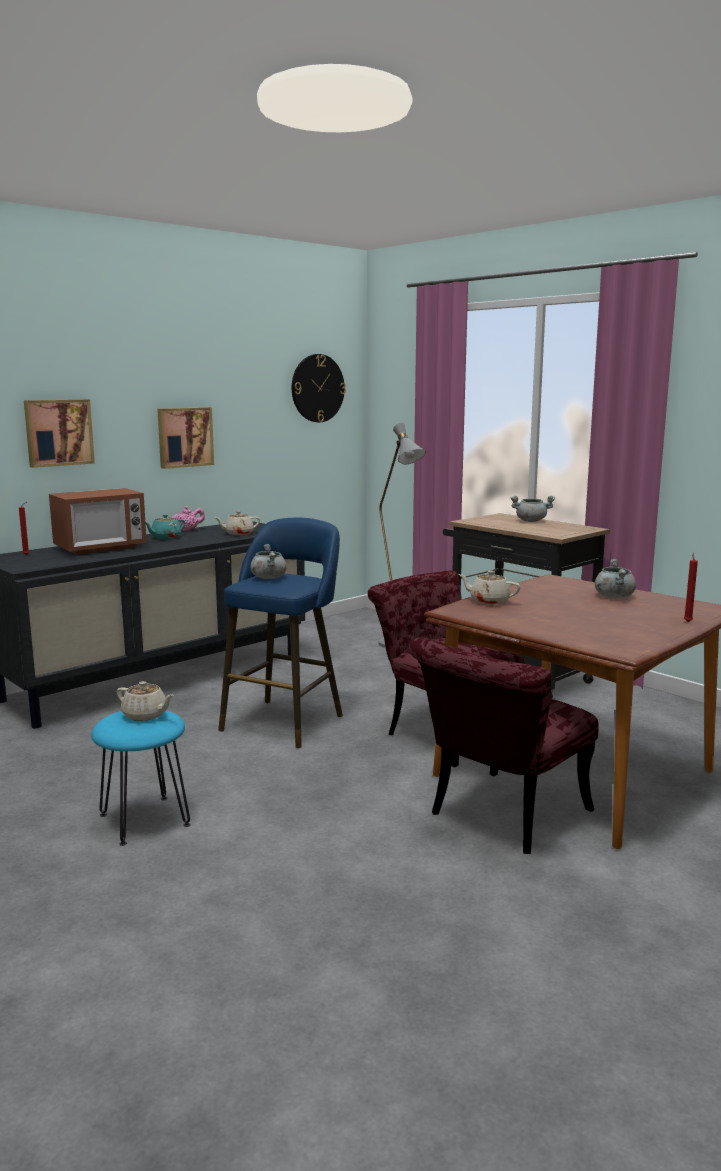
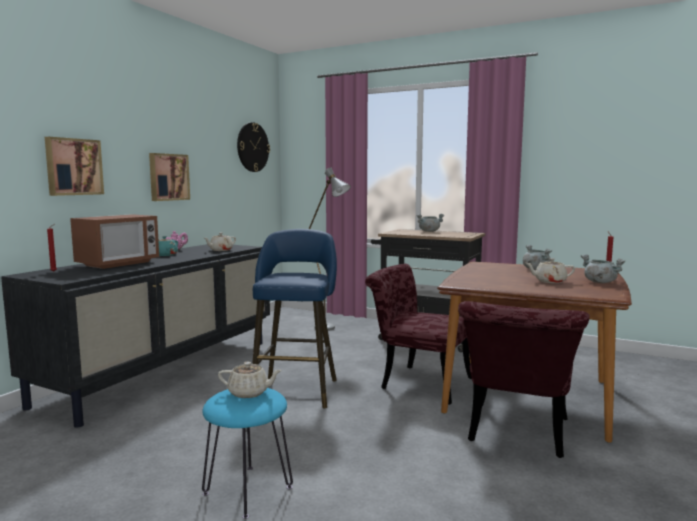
camera: 20 degrees left, 5 degrees down
grey cooking pot [250,544,287,579] -> grey cooking pot moved to [581,254,626,283]
beige teapot [458,571,521,605] -> beige teapot moved to [526,258,575,283]

